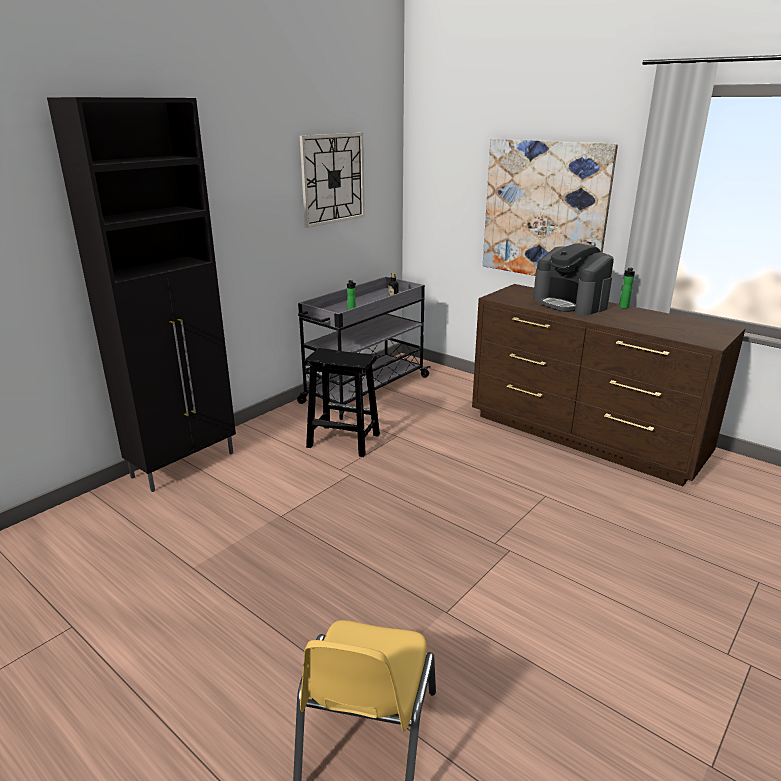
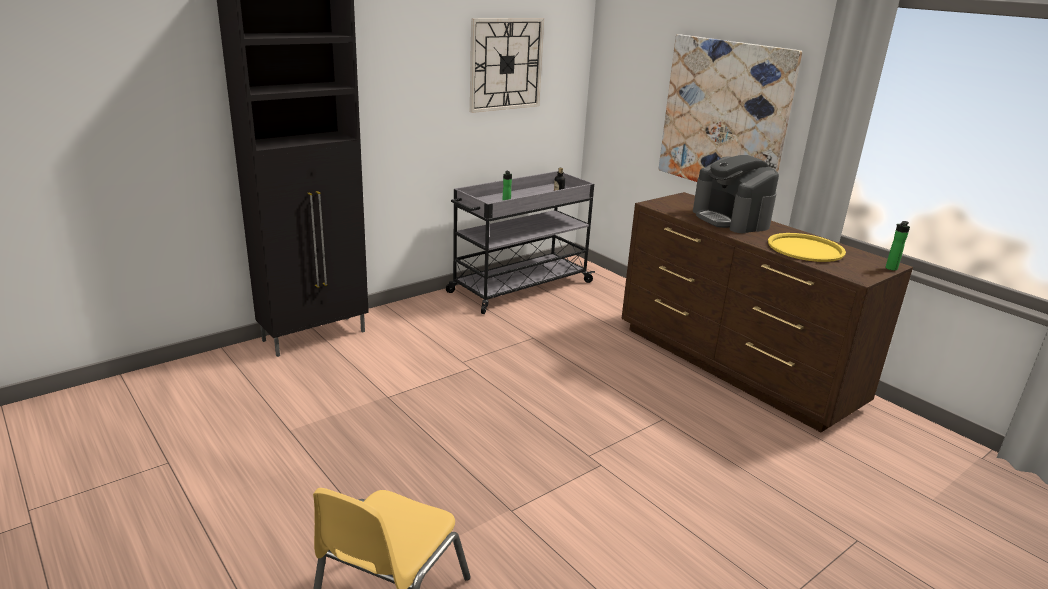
camera: 10 degrees right, 0 degrees up
black stool [304,348,380,457] -> none
bottle [619,268,635,308] -> bottle moved to [886,221,910,271]
none -> yellow tray [768,233,846,262]

